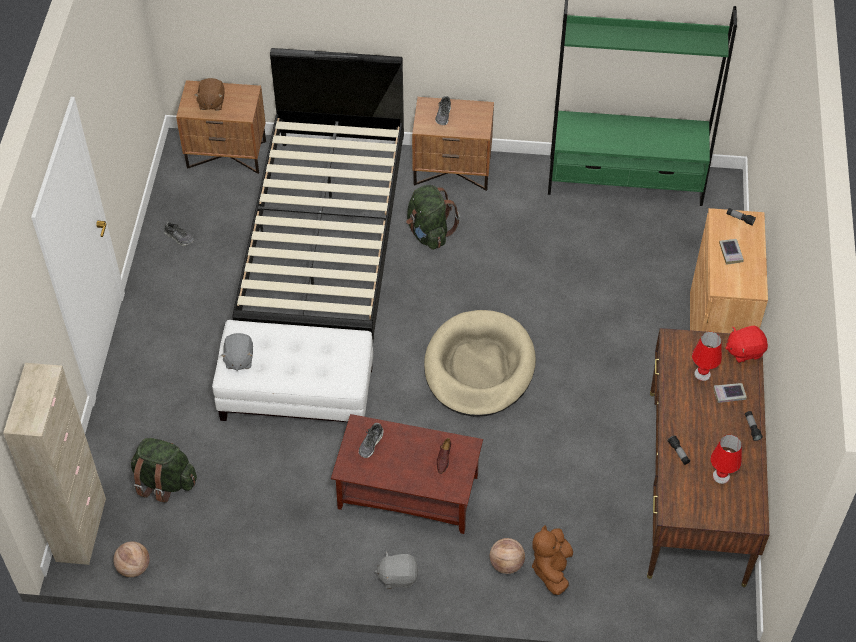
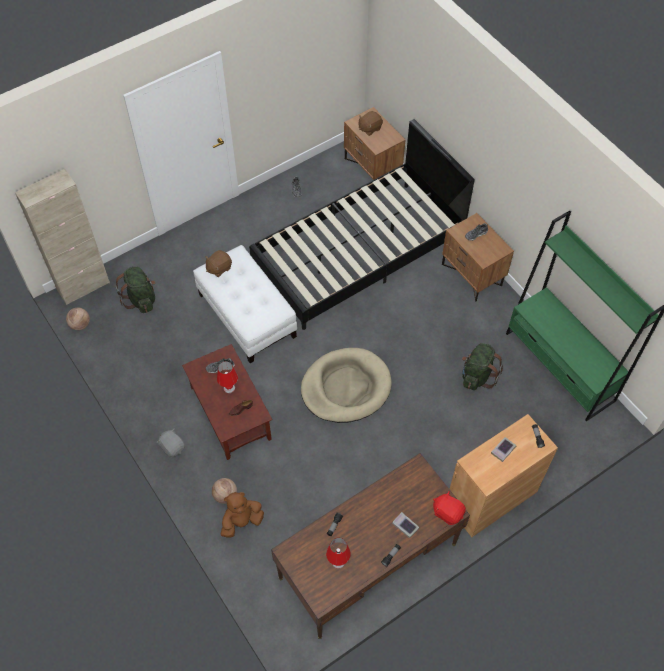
camera: 50 degrees right, 5 degrees up
grey plush toy [220,333,253,371] -> brown plush toy [205,250,232,277]
green backpack [406,185,460,250] -> green backpack moved to [462,343,503,390]
red table lamp [692,332,722,381] -> red table lamp moved to [217,361,238,393]

